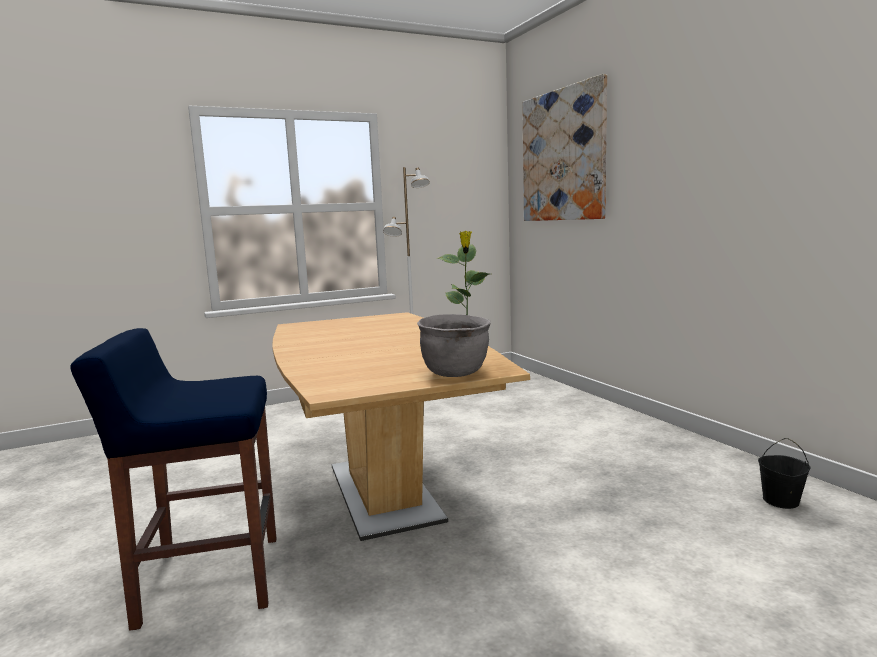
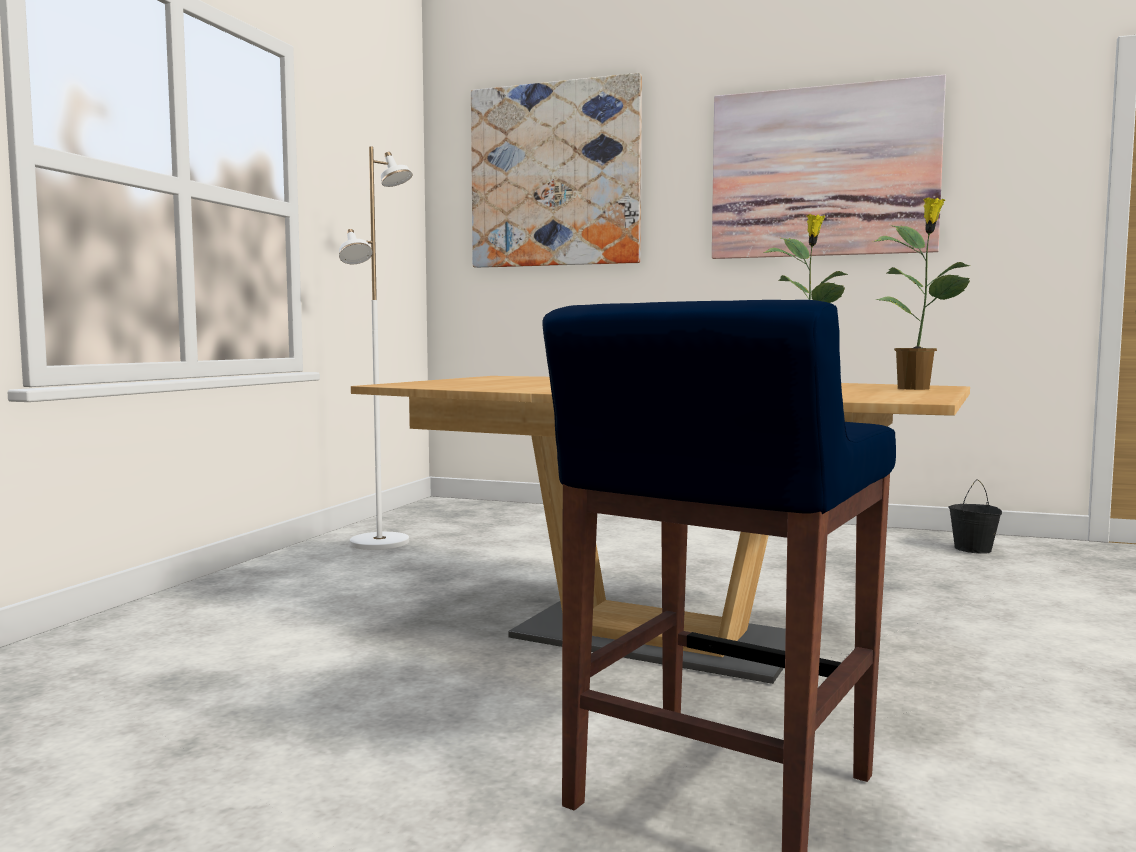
camera: 45 degrees left, 5 degrees down
grey cooking pot [417,314,491,377] -> potted plant [873,198,970,390]
none -> picture [712,75,946,259]

